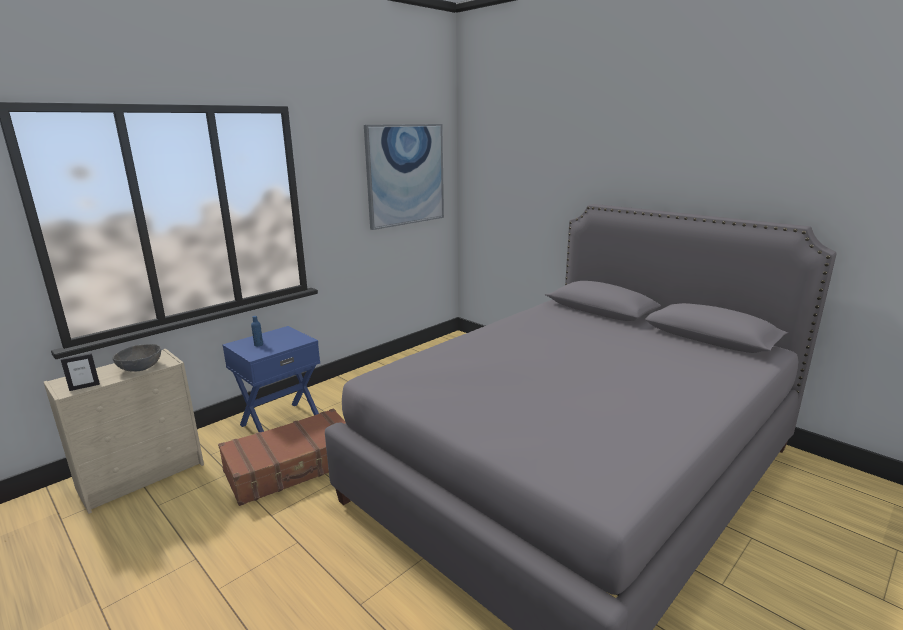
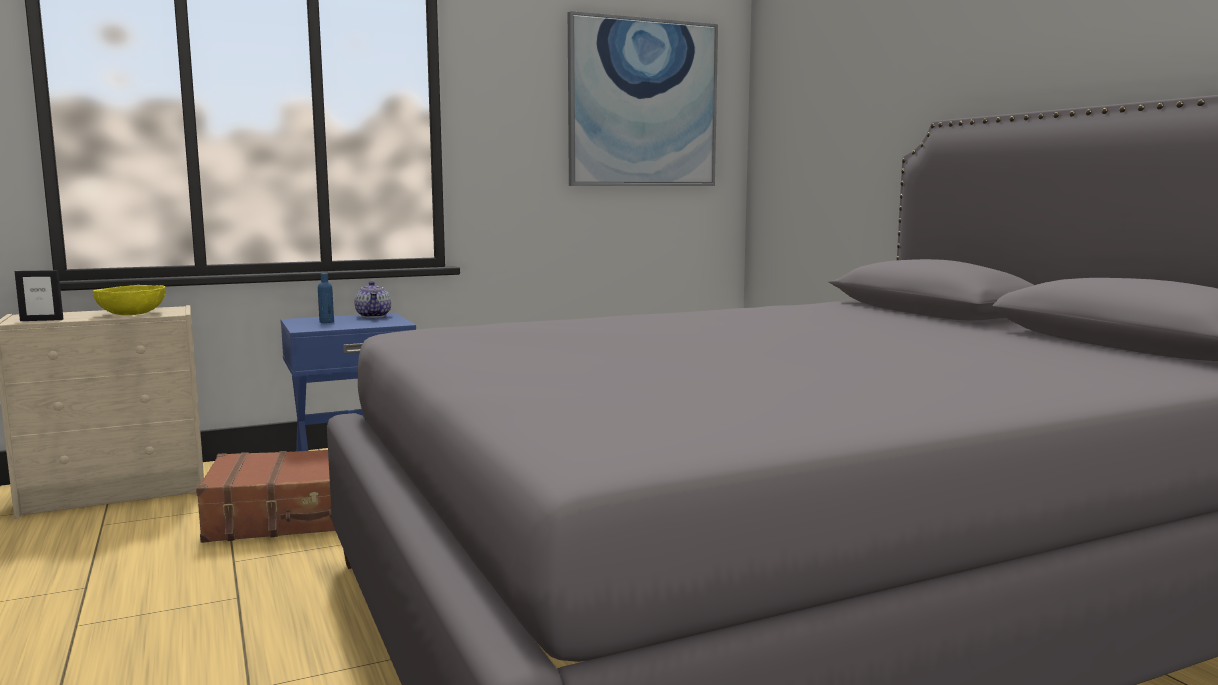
camera: 20 degrees right, 10 degrees down
grey bowl [113,344,161,372] -> yellow bowl [93,285,166,315]
none -> teapot [354,281,391,318]

